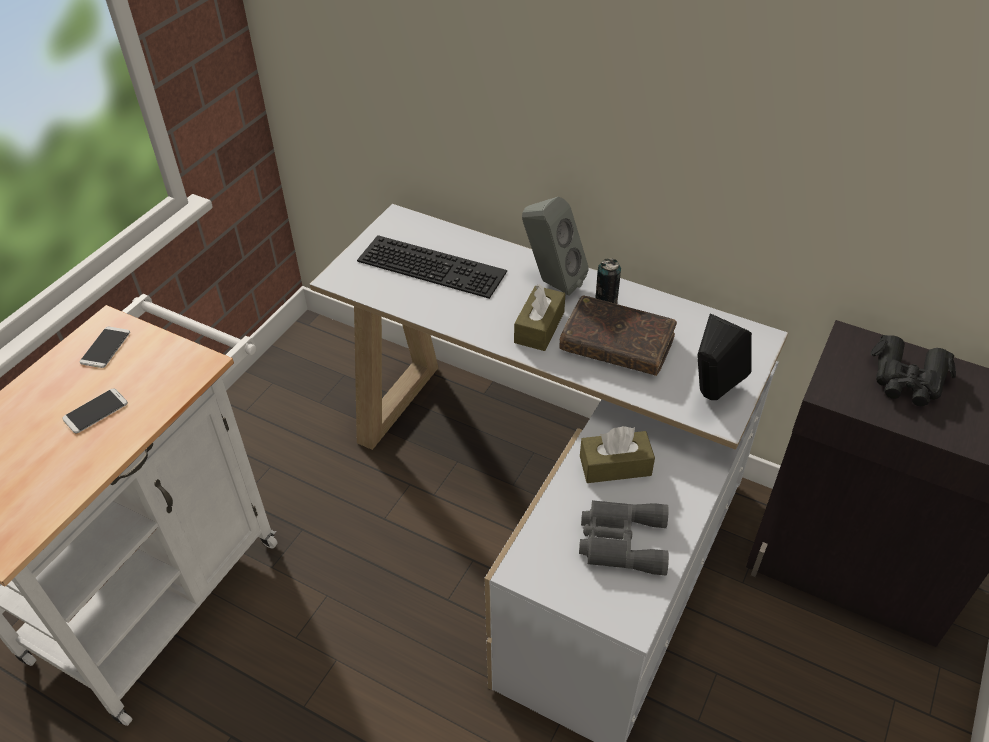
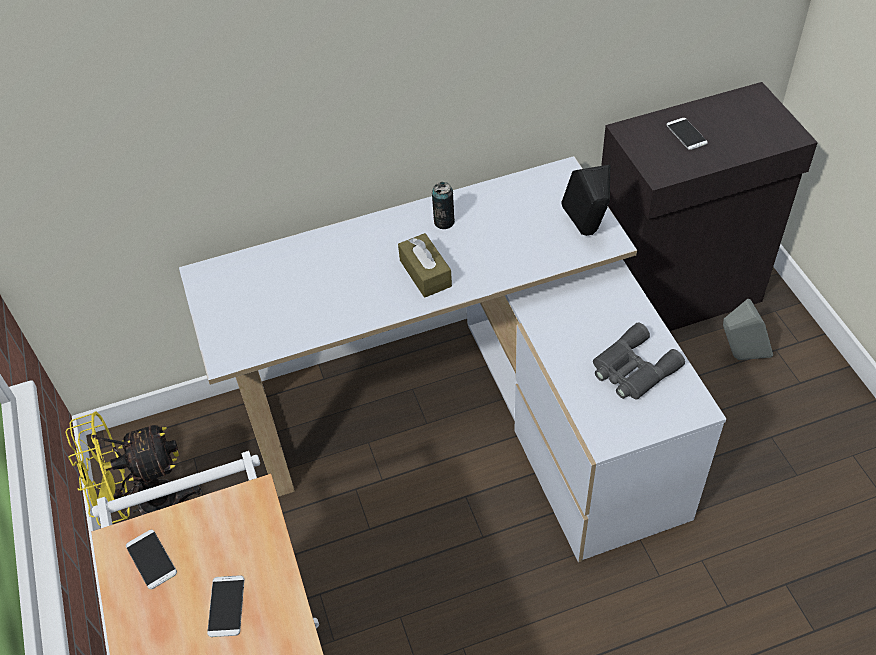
camera: 45 degrees left, 5 degrees up
keyboard [357,235,507,299] -> none
grey speaker [522,197,589,296] -> grey speaker moved to [723,299,773,360]
brown book [559,295,677,376] -> none
brown tissue box [580,426,655,483] -> none
black binoculars [870,335,956,406] -> phone [666,118,708,150]
none -> yellow fan [65,412,202,526]

